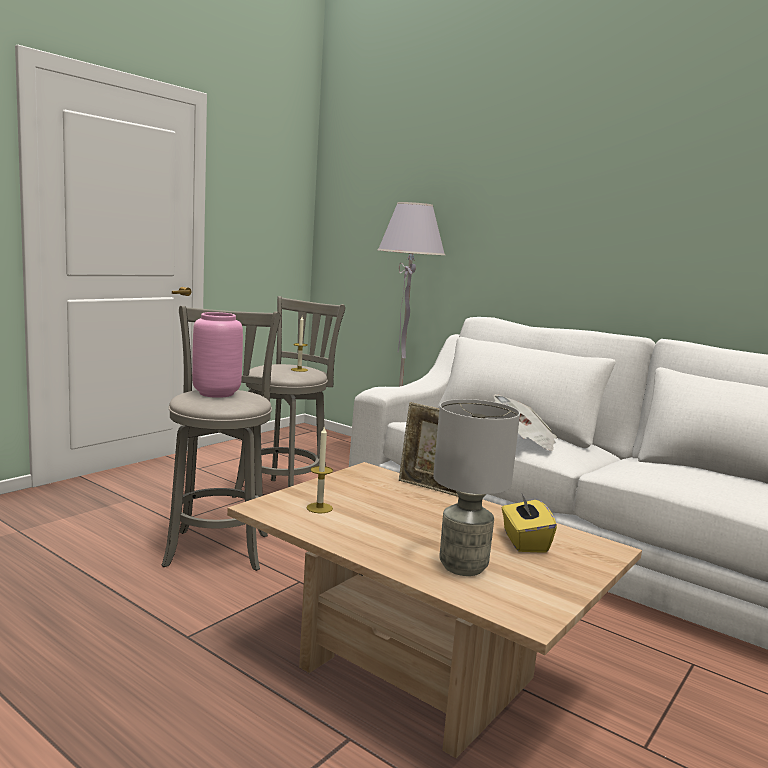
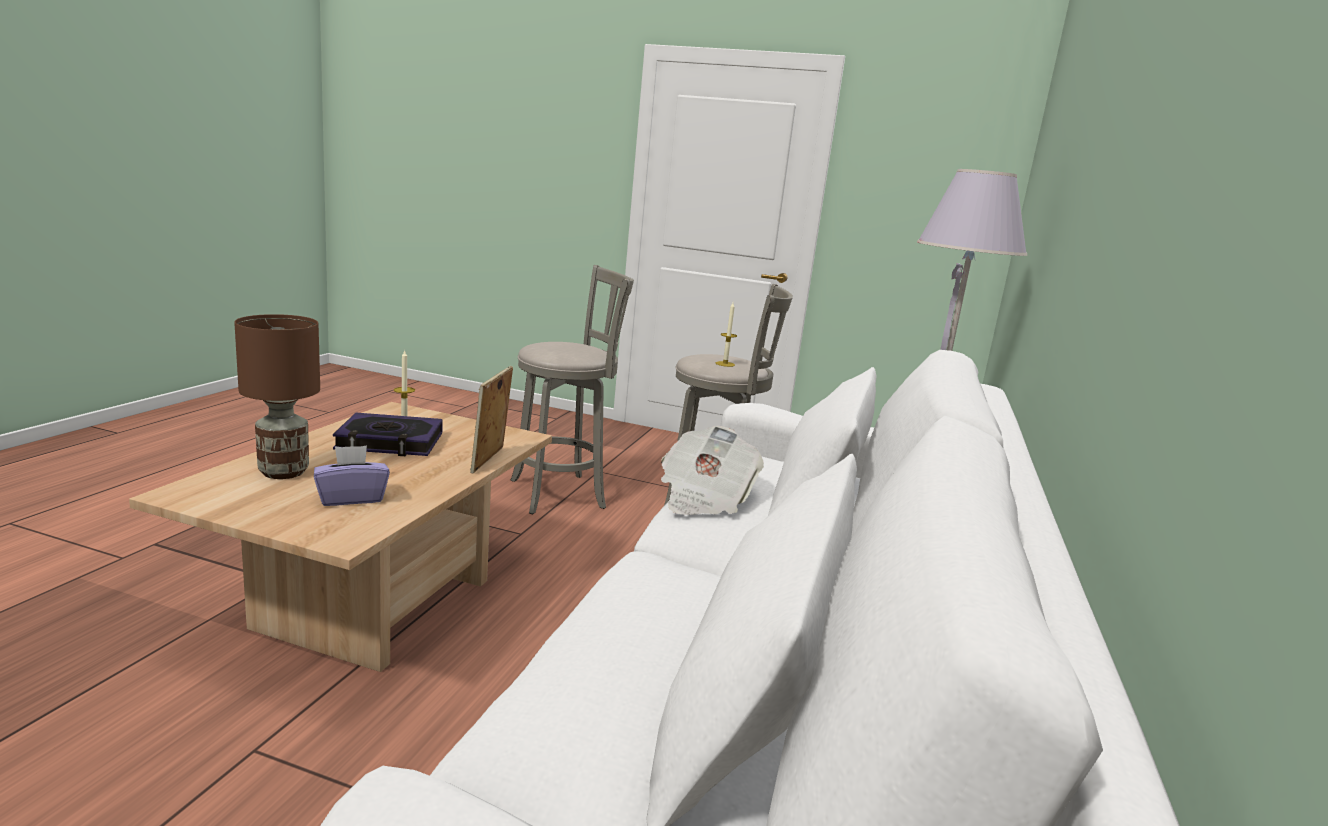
camera: 70 degrees right, 5 degrees up
pink vase [192,312,243,398] -> none
grey table lamp [433,399,520,576] -> brown table lamp [234,314,320,479]
yellow tissue box [502,494,557,553] -> purple tissue box [314,446,390,506]
none -> book [333,413,443,456]

